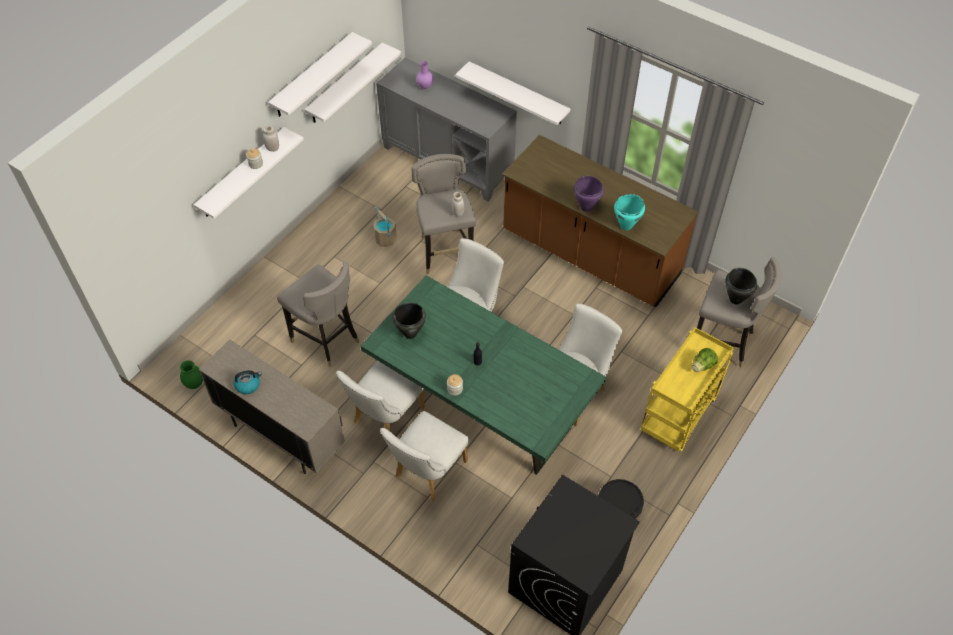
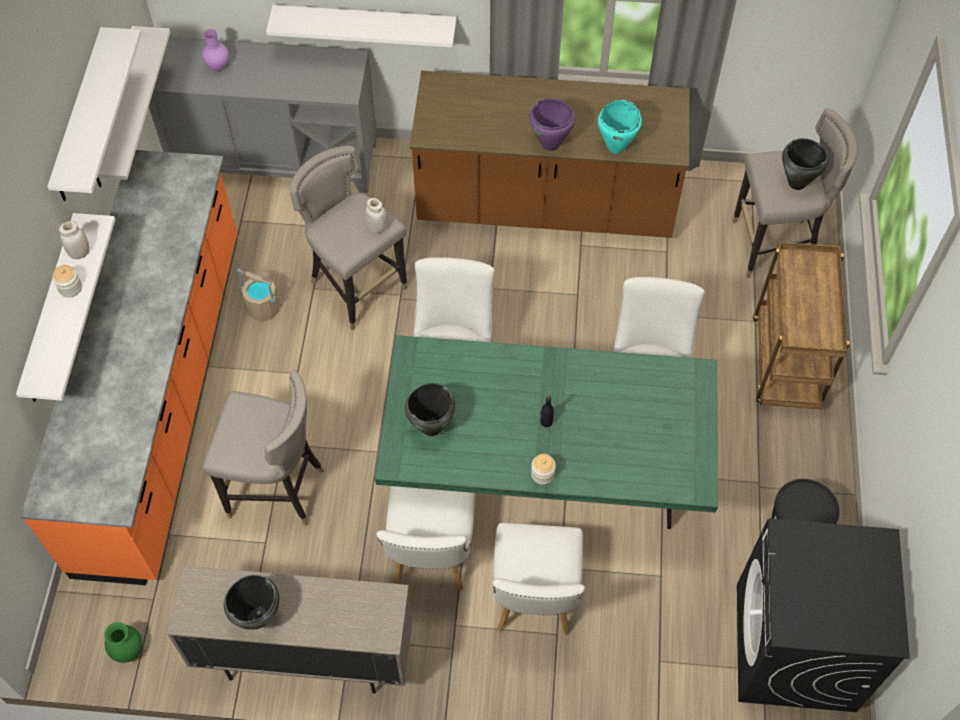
camera: 30 degrees left, 5 degrees up
kettle [234,370,262,394] -> black cooking pot [224,575,279,629]
yellow cart [641,327,734,451] -> brown cart [753,242,850,409]
lettuce [692,348,718,372] -> none
none -> orange counter [21,150,237,585]

